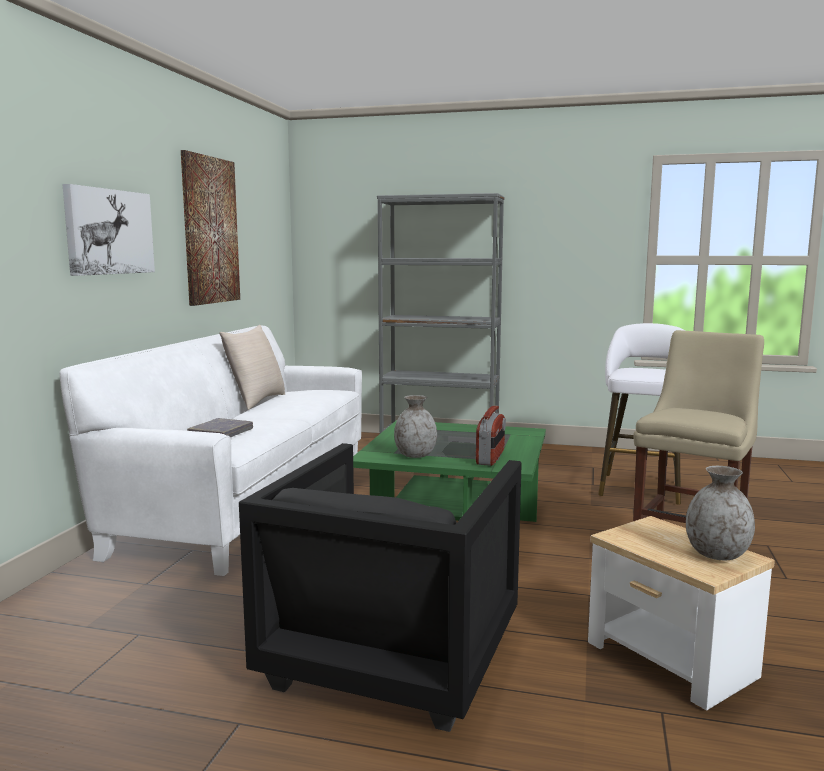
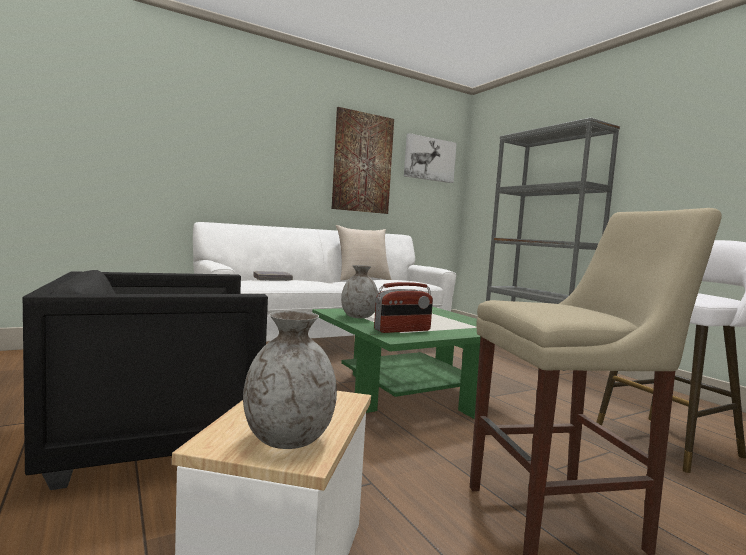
camera: 45 degrees right, 5 degrees down
picture [62,184,155,276] -> picture moved to [404,133,457,183]

